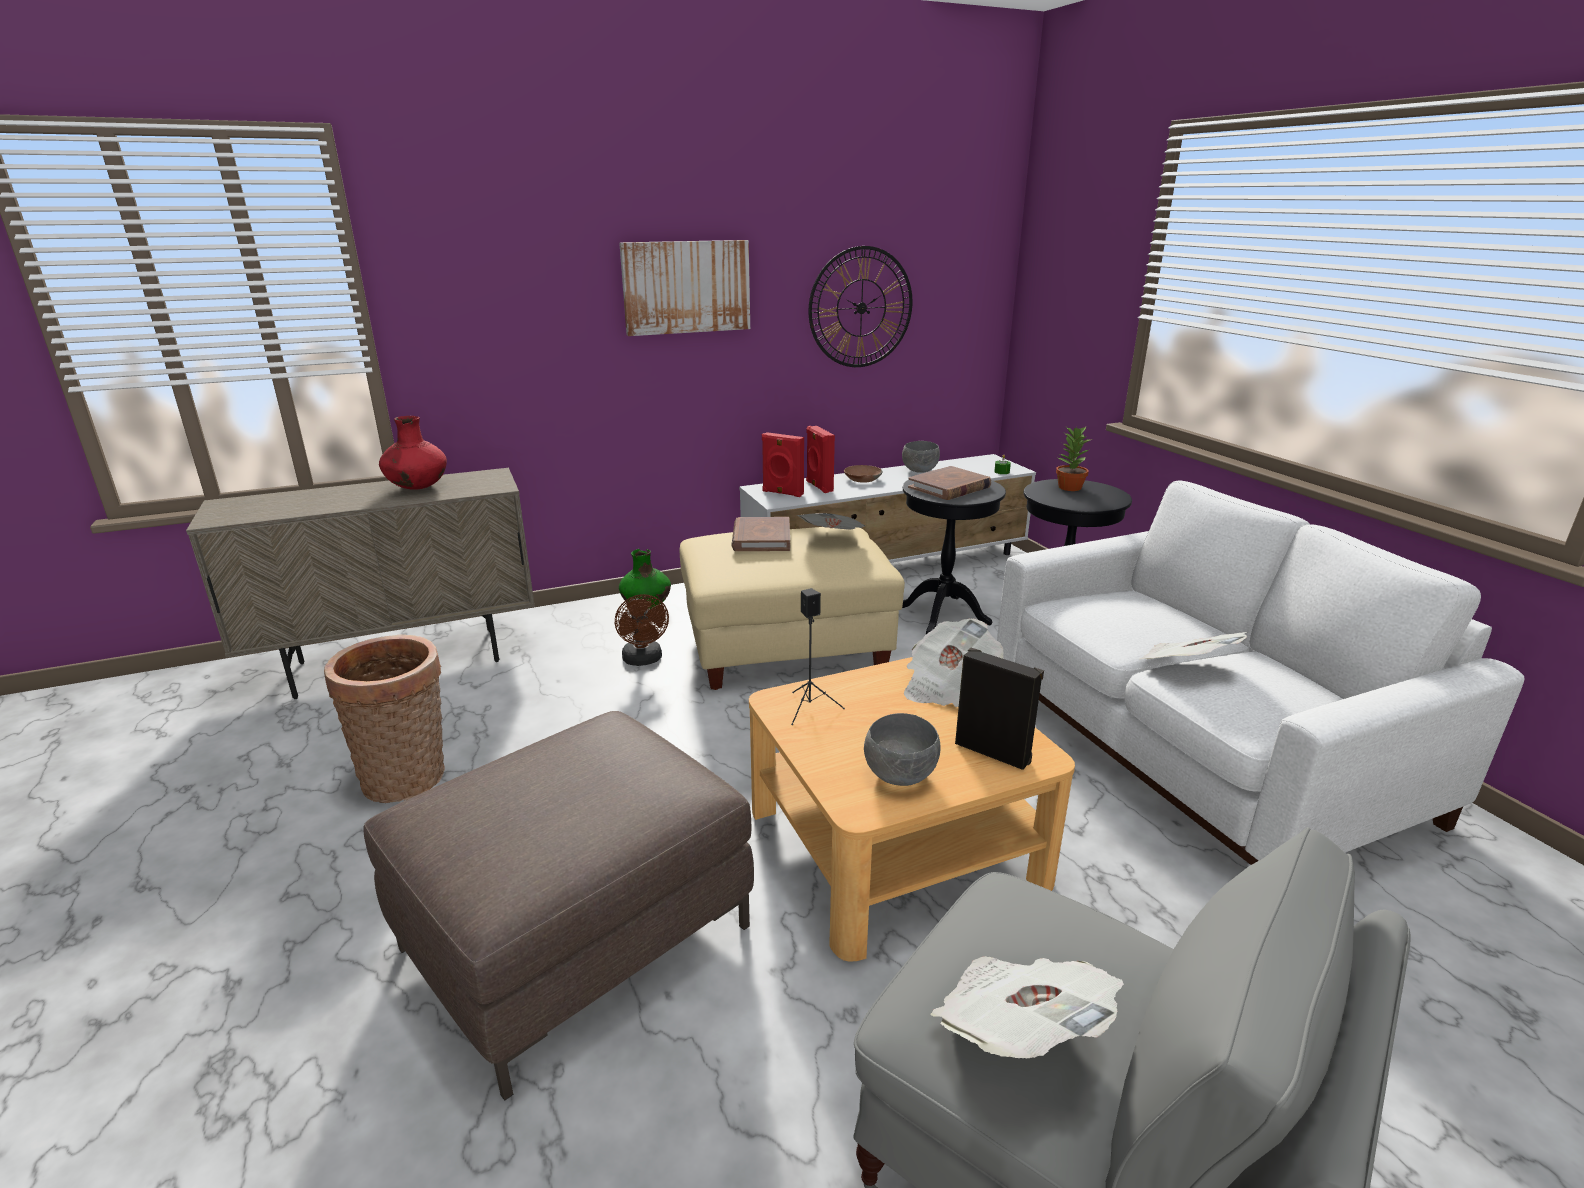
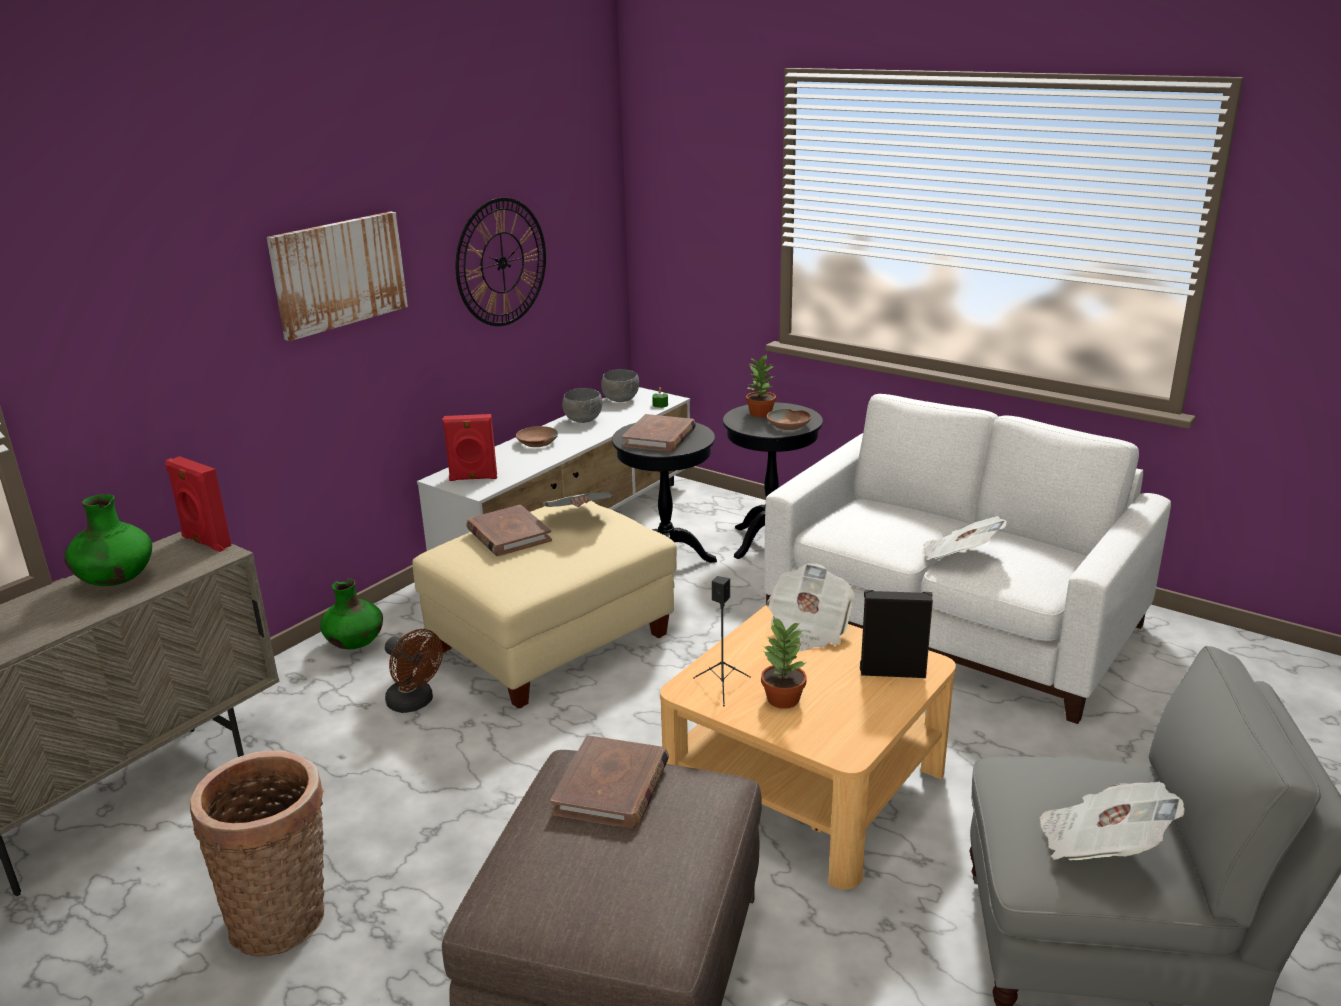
camera: 30 degrees left, 0 degrees up
red vase [379,416,447,490] -> green vase [64,494,152,586]
red speaker [806,426,835,493] -> red speaker moved to [165,456,232,552]
grey bowl [864,713,941,786] -> grey bowl moved to [601,369,639,402]
none -> brown book [551,735,669,829]
none -> potted plant [761,616,807,709]
none -> brown bowl [767,408,811,430]

